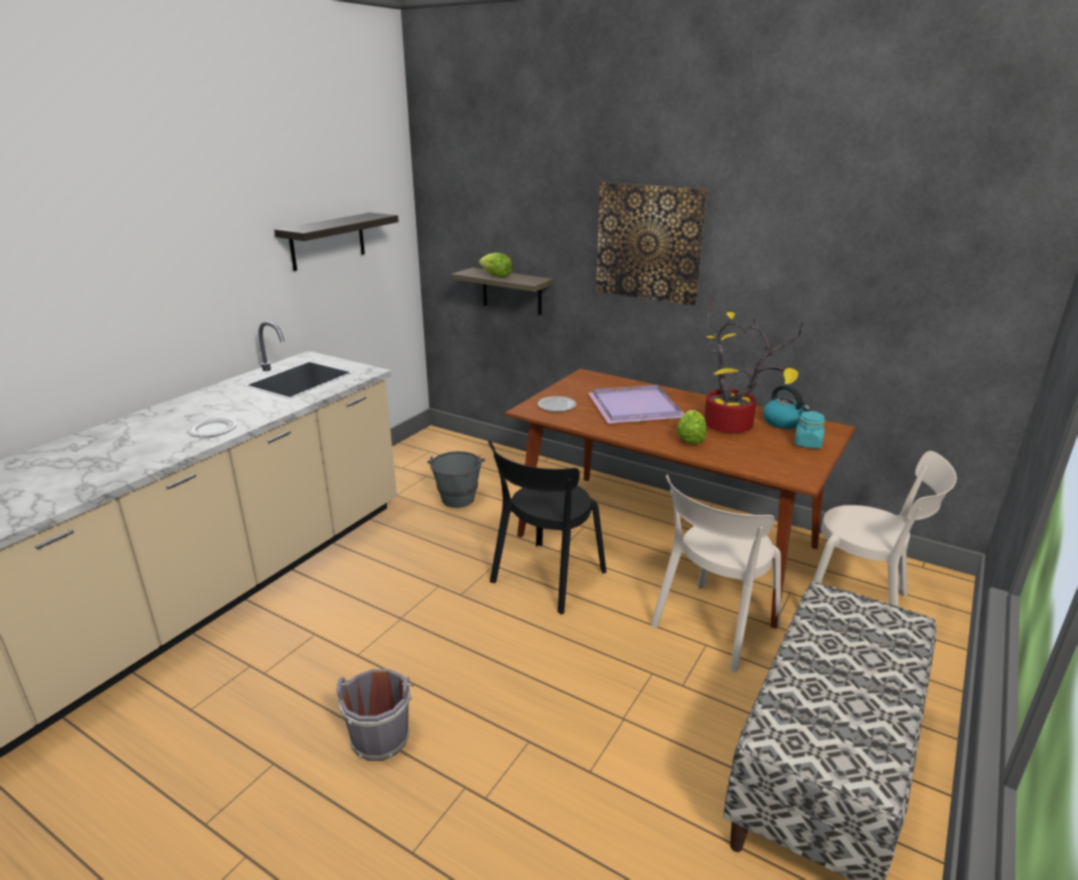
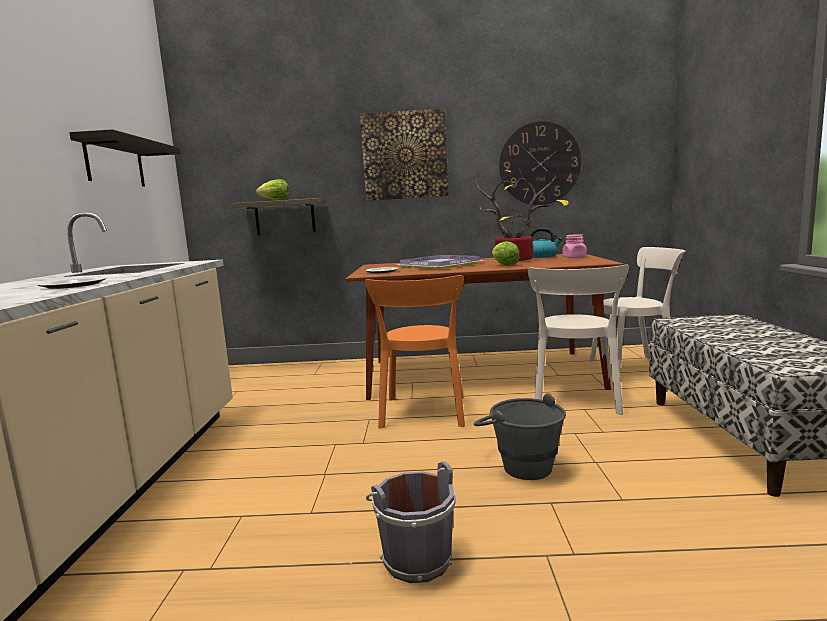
camera: 30 degrees left, 15 degrees down
grey bucket [427,451,485,508] -> grey bucket moved to [474,393,566,480]
black chair [488,440,607,614] -> orange chair [365,275,465,429]
turquoise jar [794,411,825,449] -> pink jar [562,234,587,258]
none -> wall clock [499,121,581,205]

